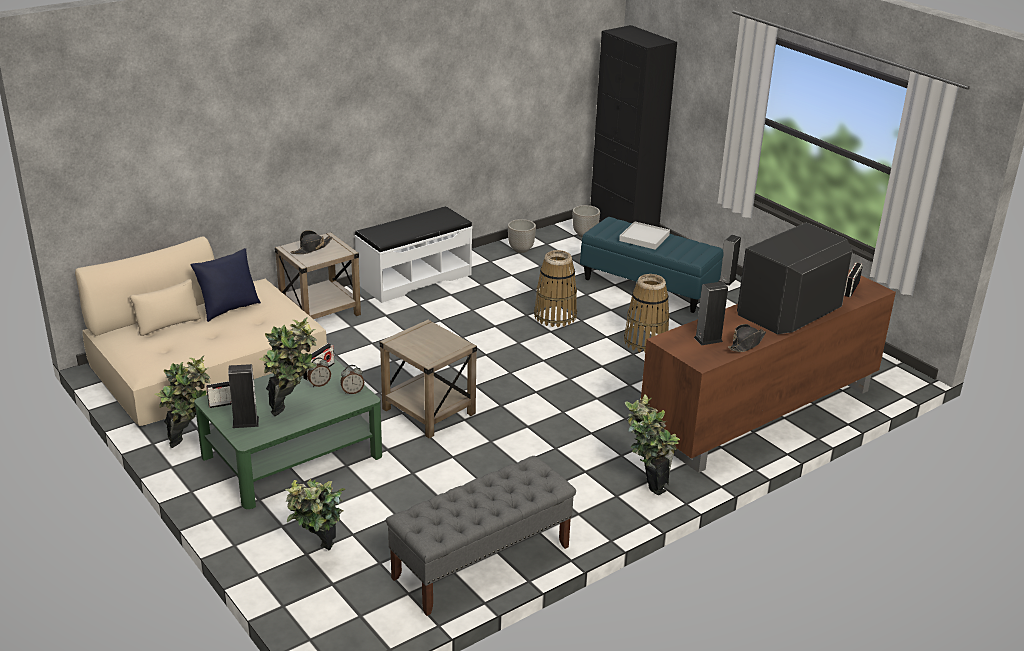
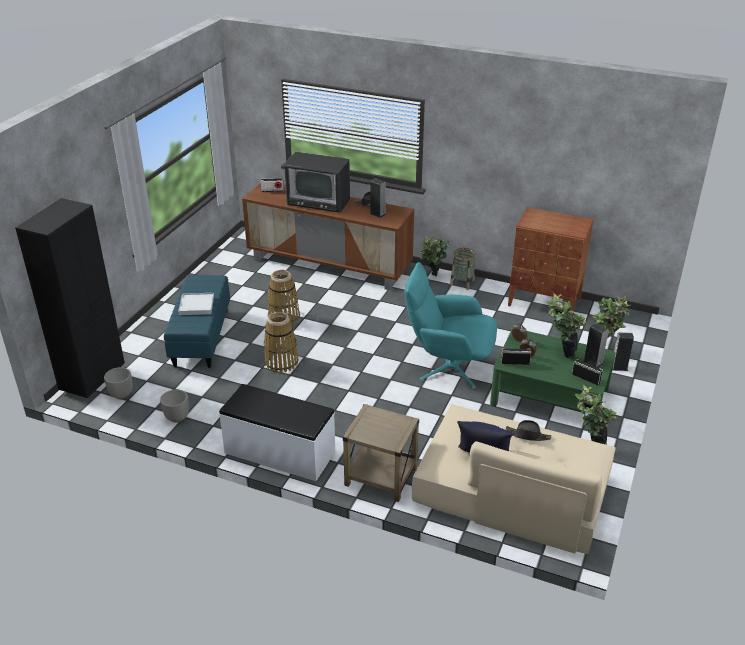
camera: 120 degrees left, 5 degrees up
black hat [290,230,333,254] -> black hat moved to [506,420,551,441]
beige side table [380,320,477,438] -> turquoise armchair [405,262,497,389]
grey bench [386,456,576,616] -> brown dresser [508,207,594,312]
speaker [718,235,741,286] -> speaker moved to [612,333,634,371]
none -> basket [450,248,475,290]

